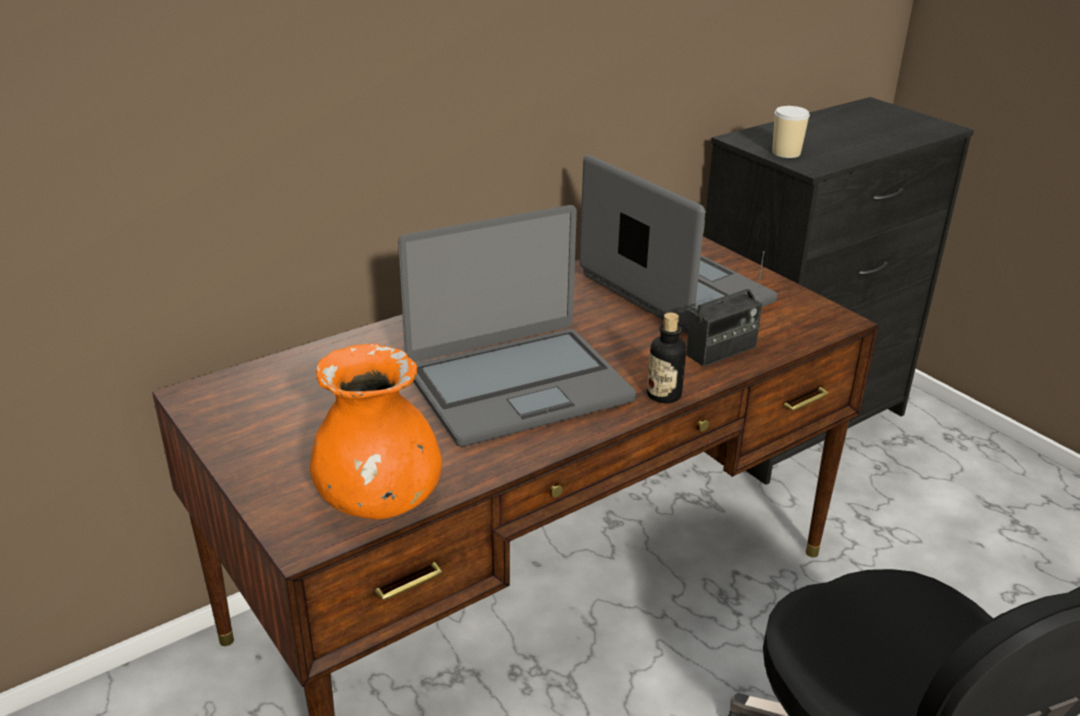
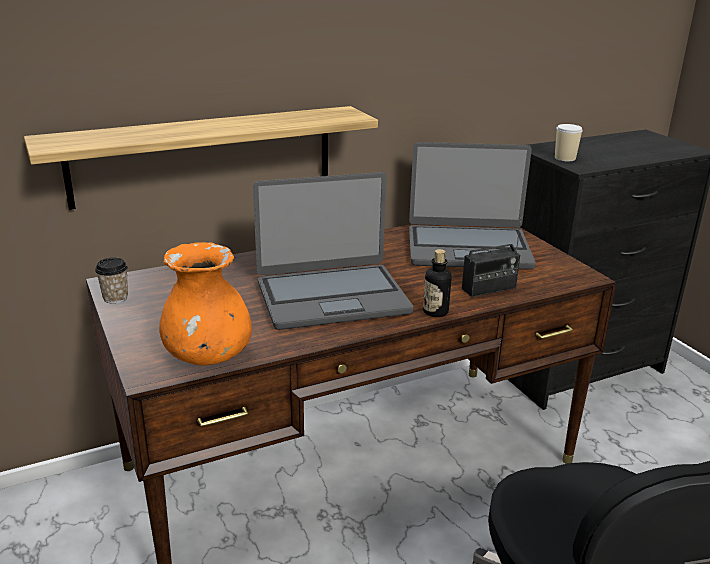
camera: 10 degrees right, 5 degrees down
laptop [579,155,778,334] -> laptop turned 120 degrees clockwise [409,142,536,270]
none -> shelf [24,106,378,210]
none -> cup [95,257,128,304]

